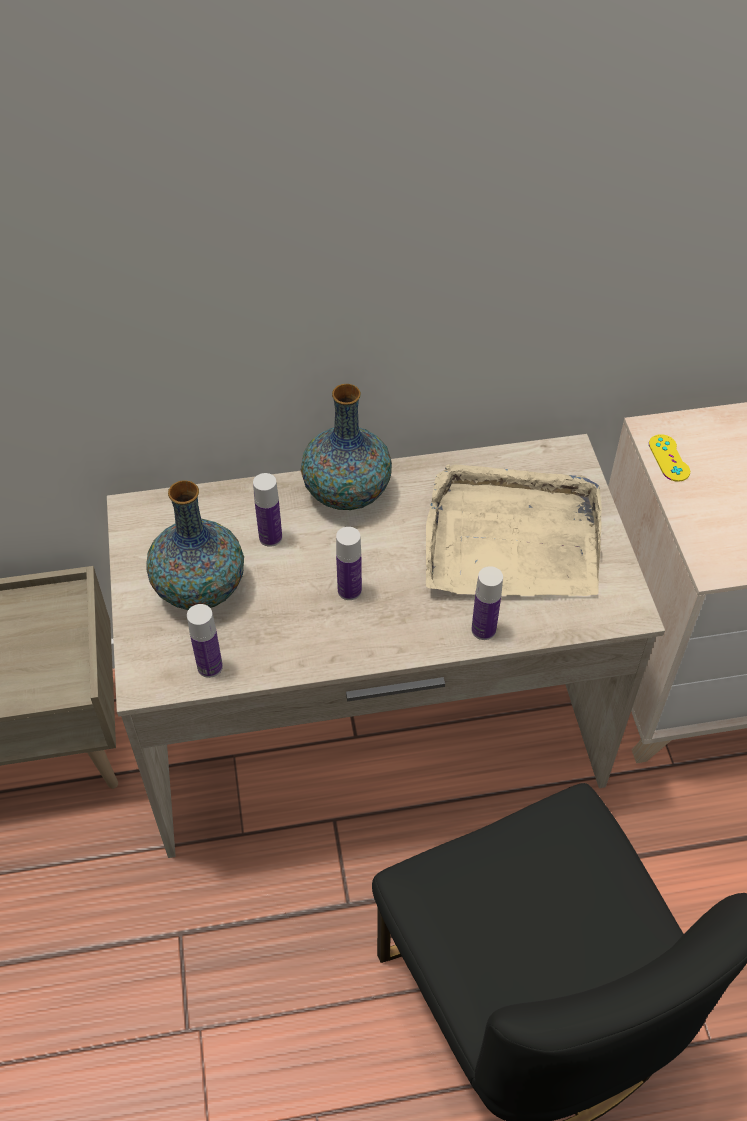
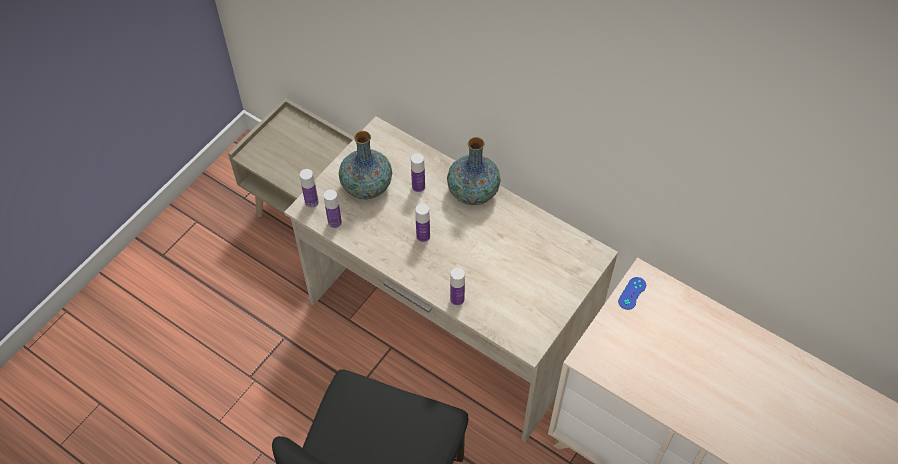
camera: 45 degrees right, 5 degrees up
beige tray [426,464,602,596] -> none
yellow game controller [649,434,690,482] -> blue game controller [618,277,646,310]
none -> bottle [300,169,319,208]

